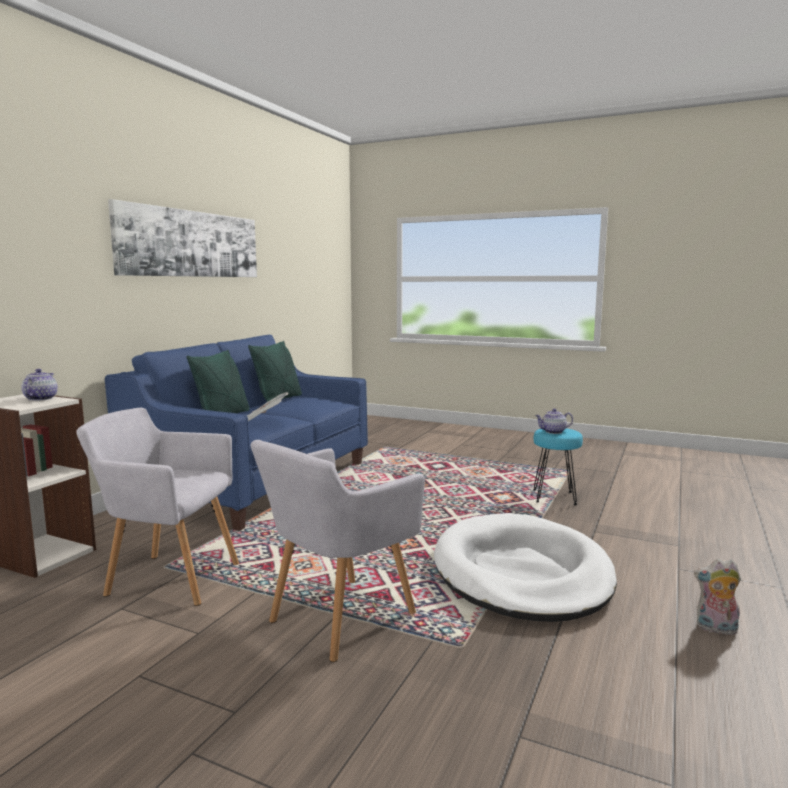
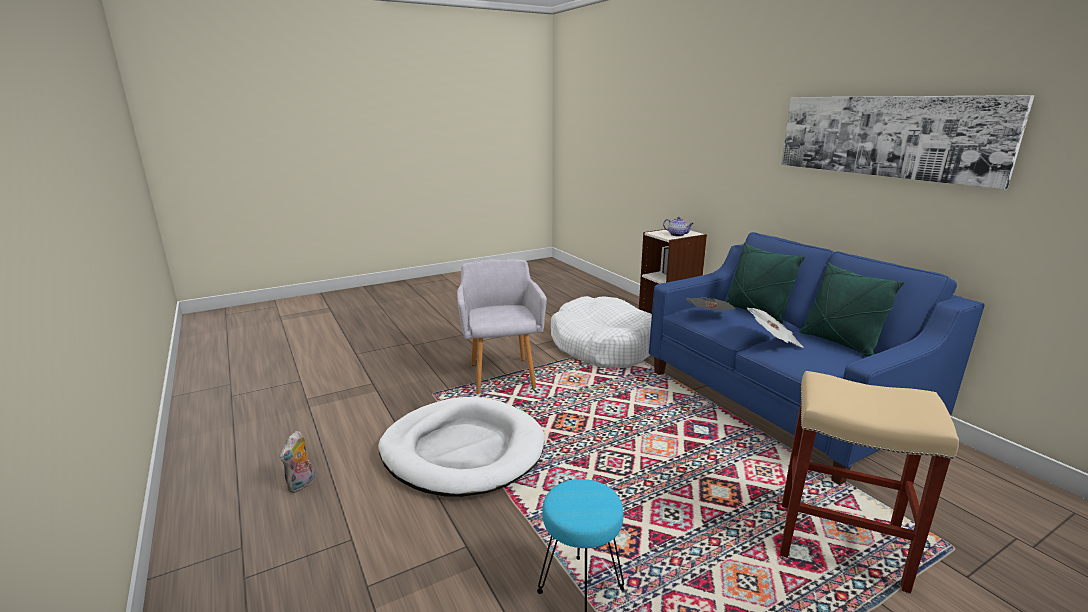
camera: 125 degrees right, 10 degrees up
grey armchair [76,408,239,606] -> white dog bed [551,296,652,368]
teapot [535,409,573,434] -> none
plush toy [694,559,741,635] -> plush toy turned 150 degrees clockwise [279,431,315,493]
none -> newspaper [747,308,804,348]
none -> beige stool [780,371,959,593]

